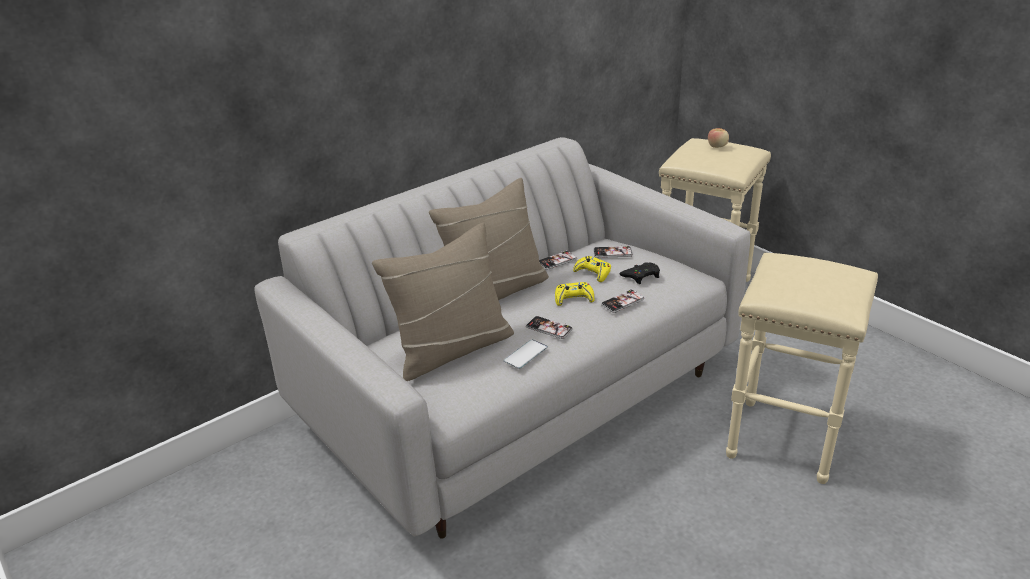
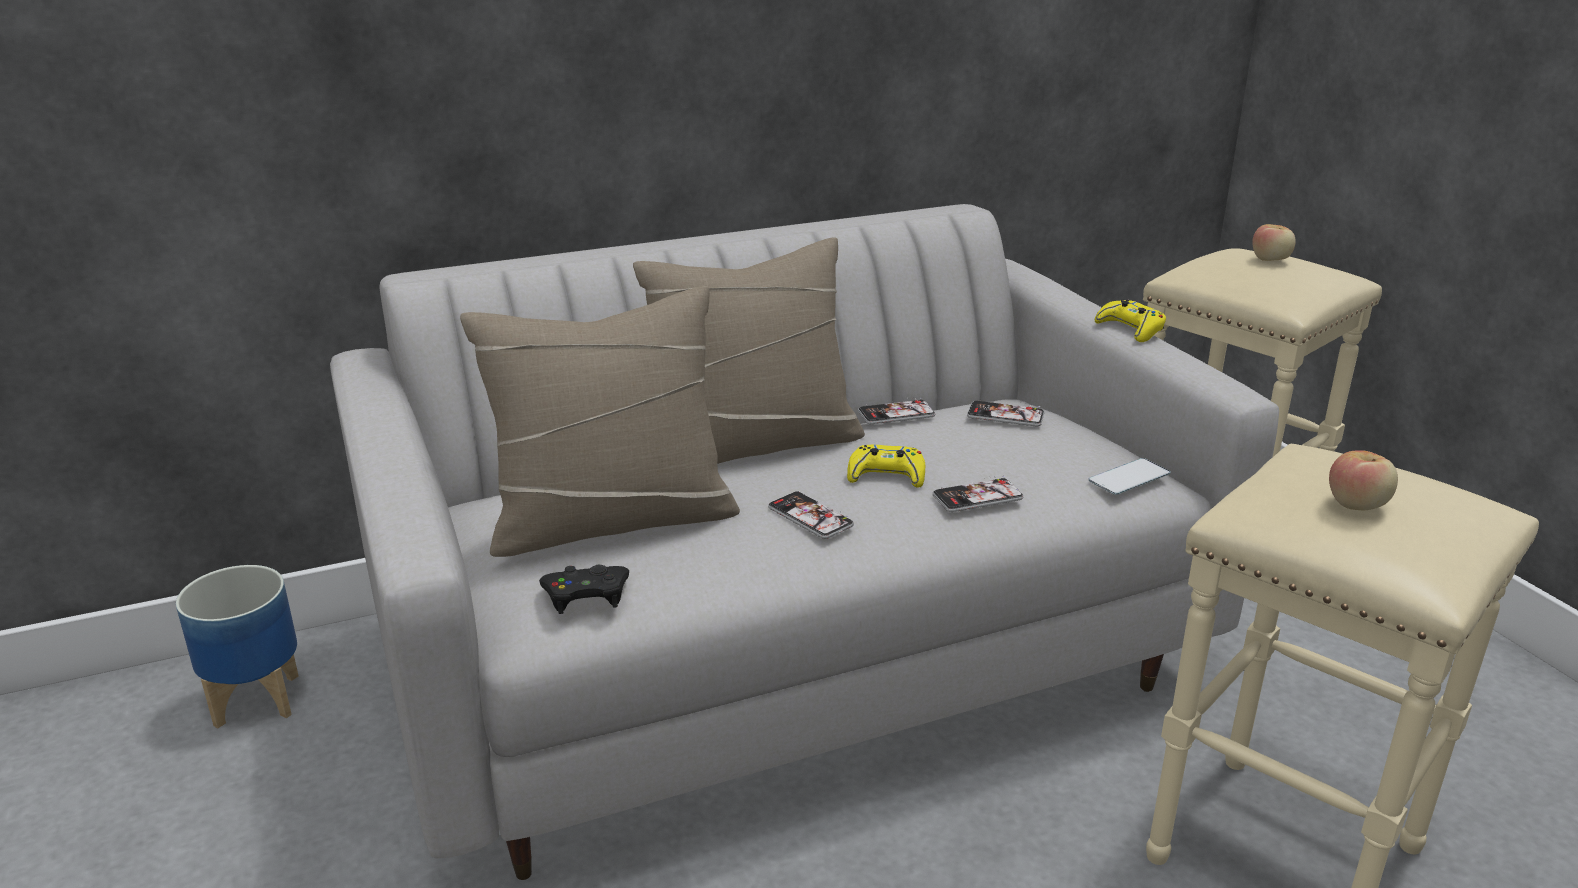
camera: 15 degrees right, 5 degrees down
phone [504,339,548,369] -> phone moved to [1088,458,1171,495]
yellow game controller [573,256,611,282] -> yellow game controller moved to [1095,300,1166,342]
black game controller [619,263,660,284] -> black game controller moved to [539,564,629,614]
none -> planter [176,565,299,728]
none -> apple [1329,450,1398,511]

